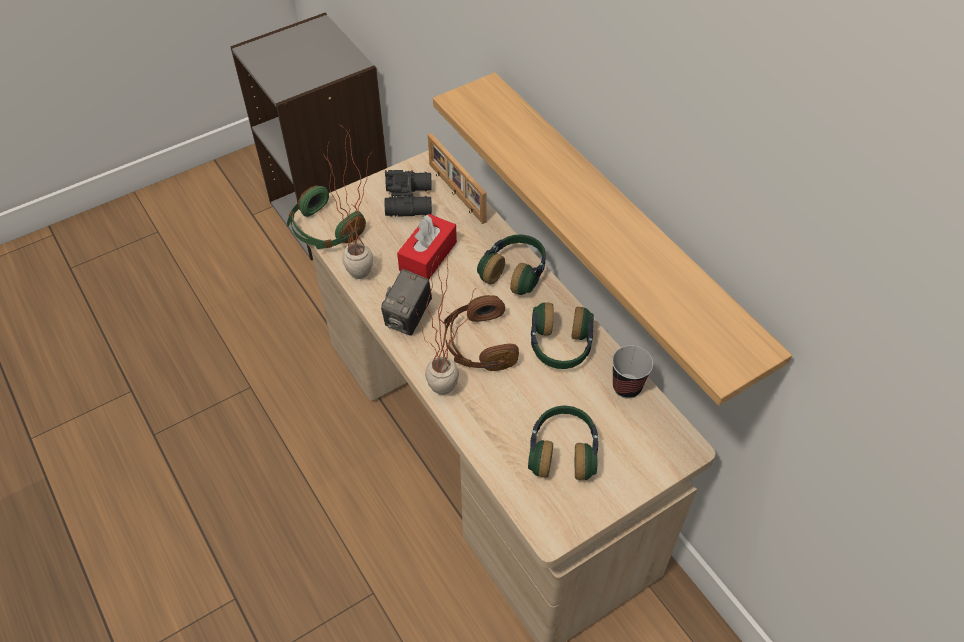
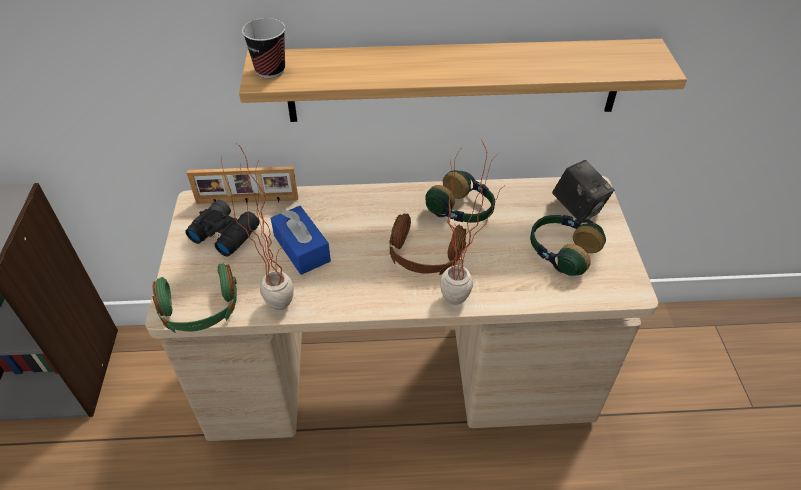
camera: 60 degrees left, 5 degrees down
camera [381,269,432,336] -> camera moved to [552,160,615,221]
red tissue box [397,214,457,279] -> blue tissue box [271,206,331,275]
headphones [477,234,546,295] -> none
cup [612,345,653,399] -> cup moved to [242,18,285,78]

